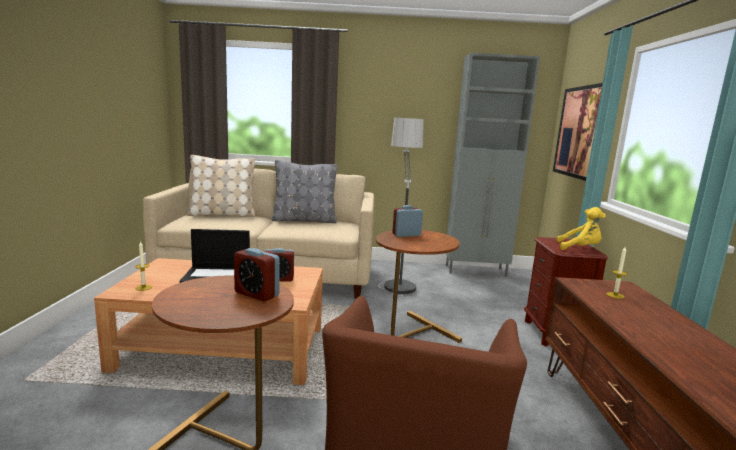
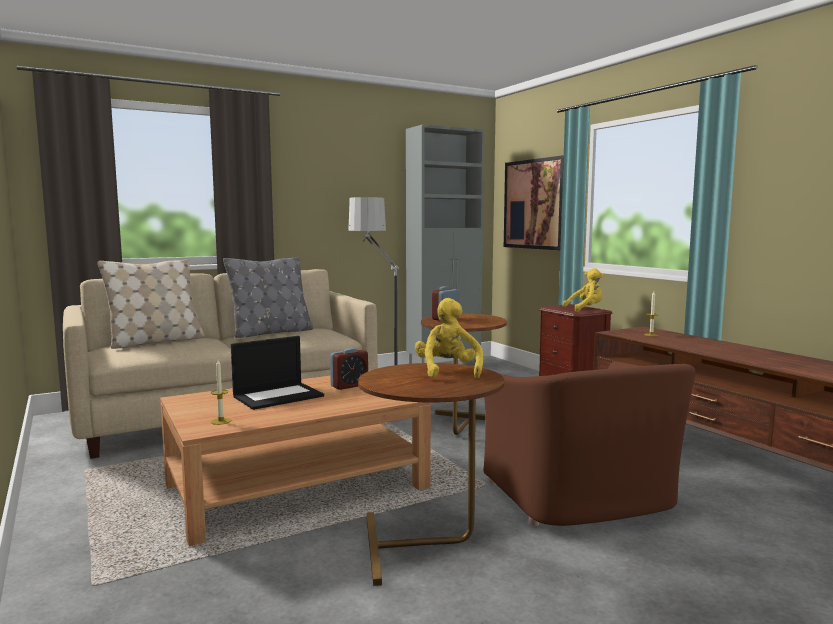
camera: 30 degrees left, 5 degrees down
alarm clock [234,248,280,301] -> yellow plush toy [415,298,484,379]

